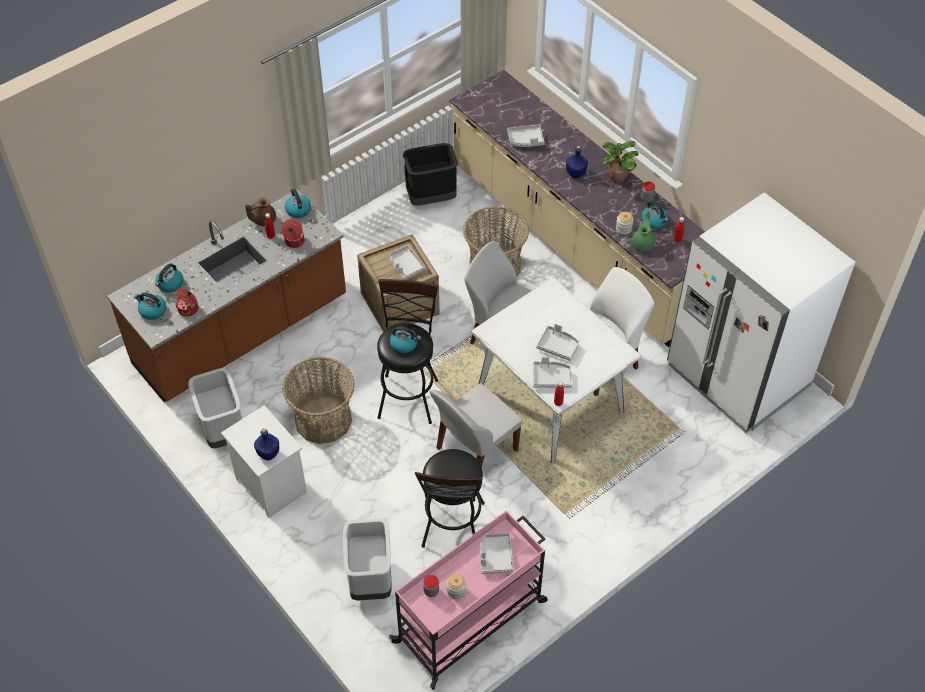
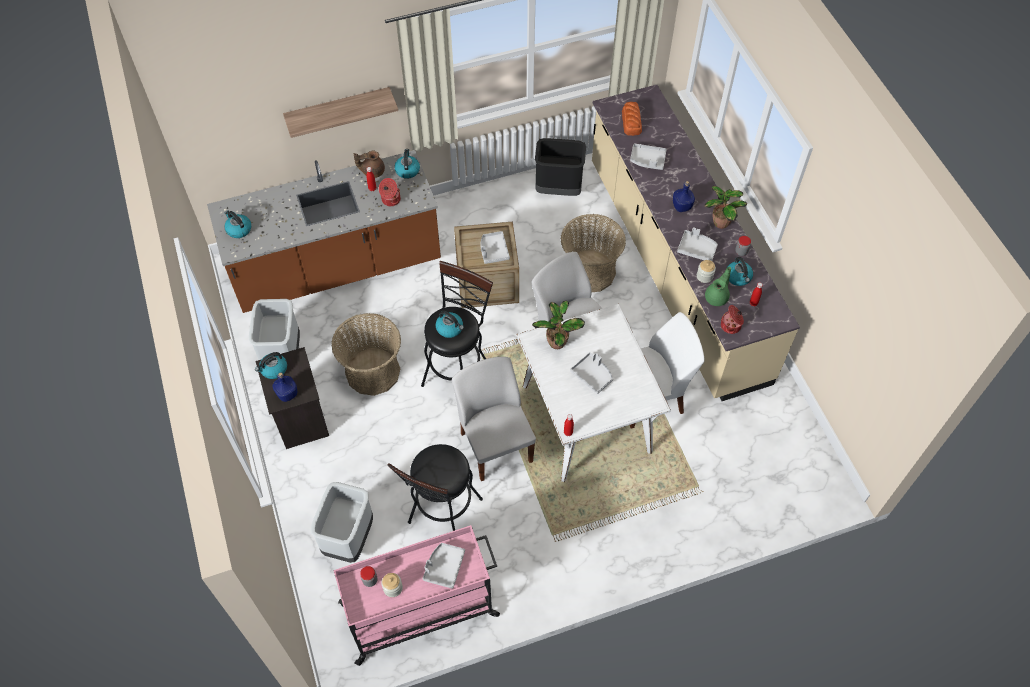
camera: 20 degrees right, 5 degrees up
kettle [155,263,184,292] -> kettle moved to [255,352,287,379]
cooking pot [176,288,198,316] -> cooking pot moved to [721,305,744,334]
white nightstand [221,405,307,518] -> black nightstand [256,347,329,449]
white chair [429,383,522,467] -> white chair turned 90 degrees clockwise [452,357,536,481]
grey tray [533,357,572,388] -> grey tray moved to [677,228,718,261]
white fridge [667,192,855,434] -> none
none -> shelf [283,87,398,138]
none -> potted plant [532,301,585,349]
none -> bread [622,102,642,136]

